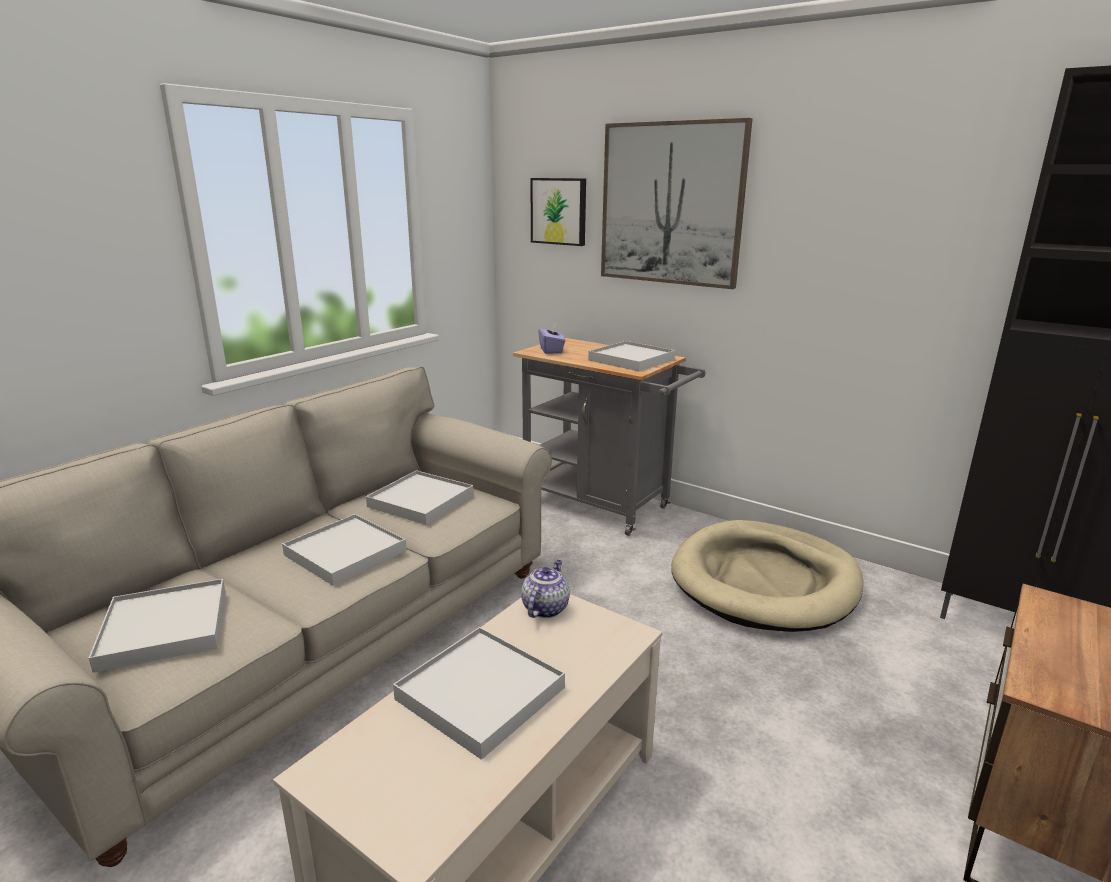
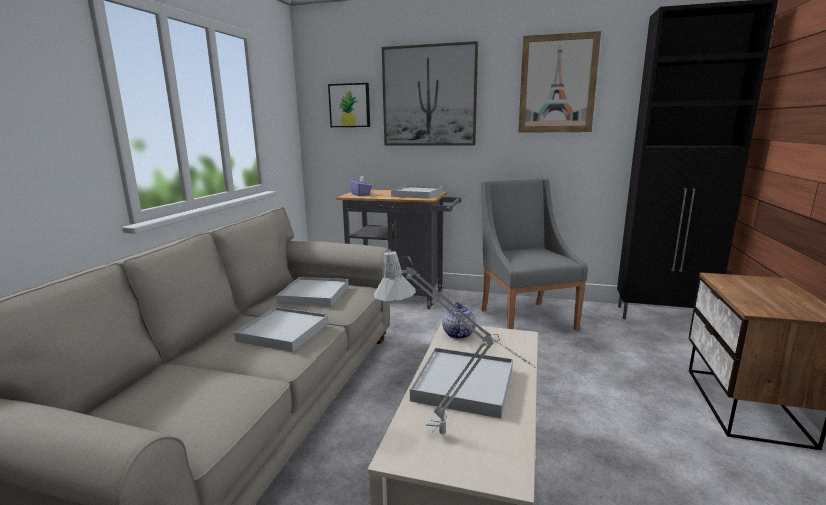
camera: 20 degrees left, 5 degrees down
white tray [89,579,225,672] -> none
beige dog bed [671,520,864,632] -> grey armchair [481,178,588,331]
none -> grey table lamp [374,249,536,434]
none -> picture [518,31,601,133]

